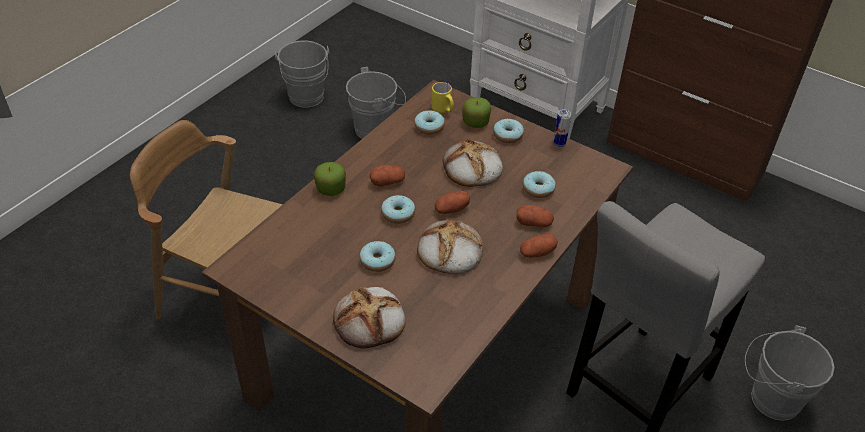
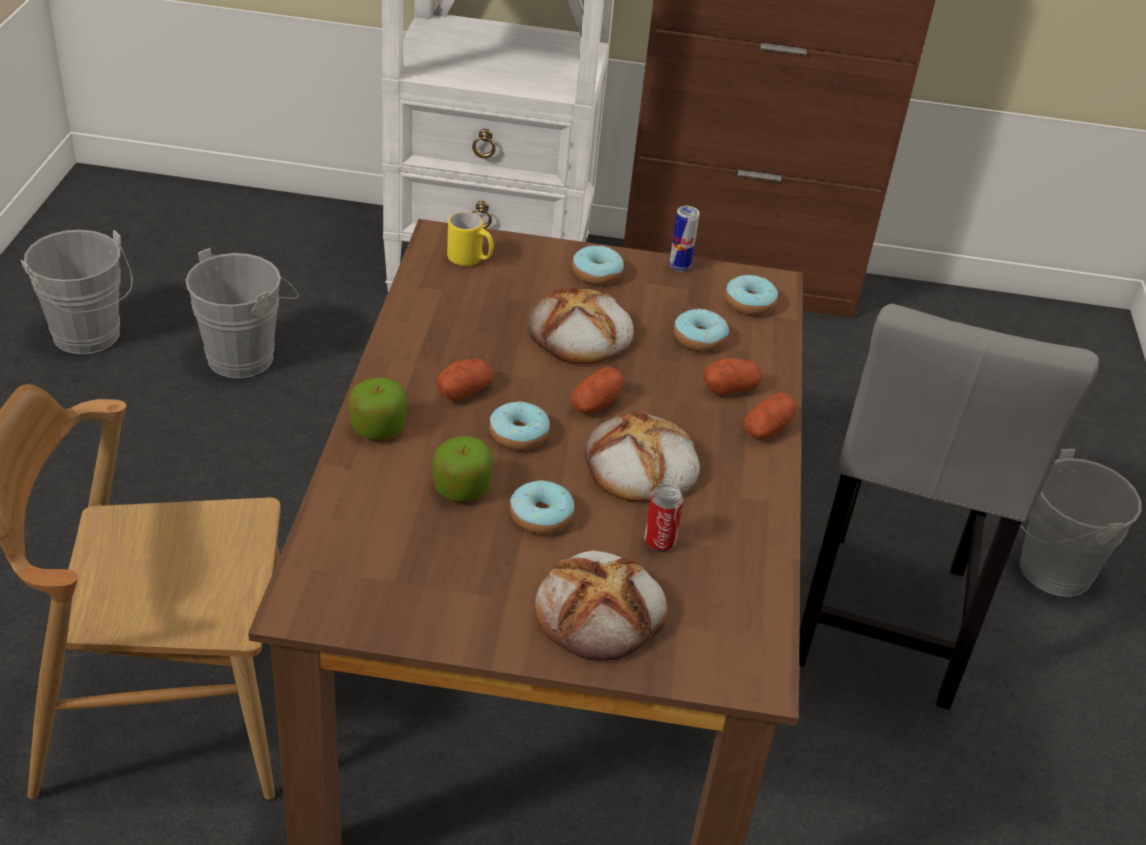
camera: 30 degrees left, 5 degrees down
donut [414,110,445,135] -> donut moved to [725,275,778,315]
apple [462,97,491,128] -> apple moved to [433,436,493,501]
none -> can [644,484,684,552]

